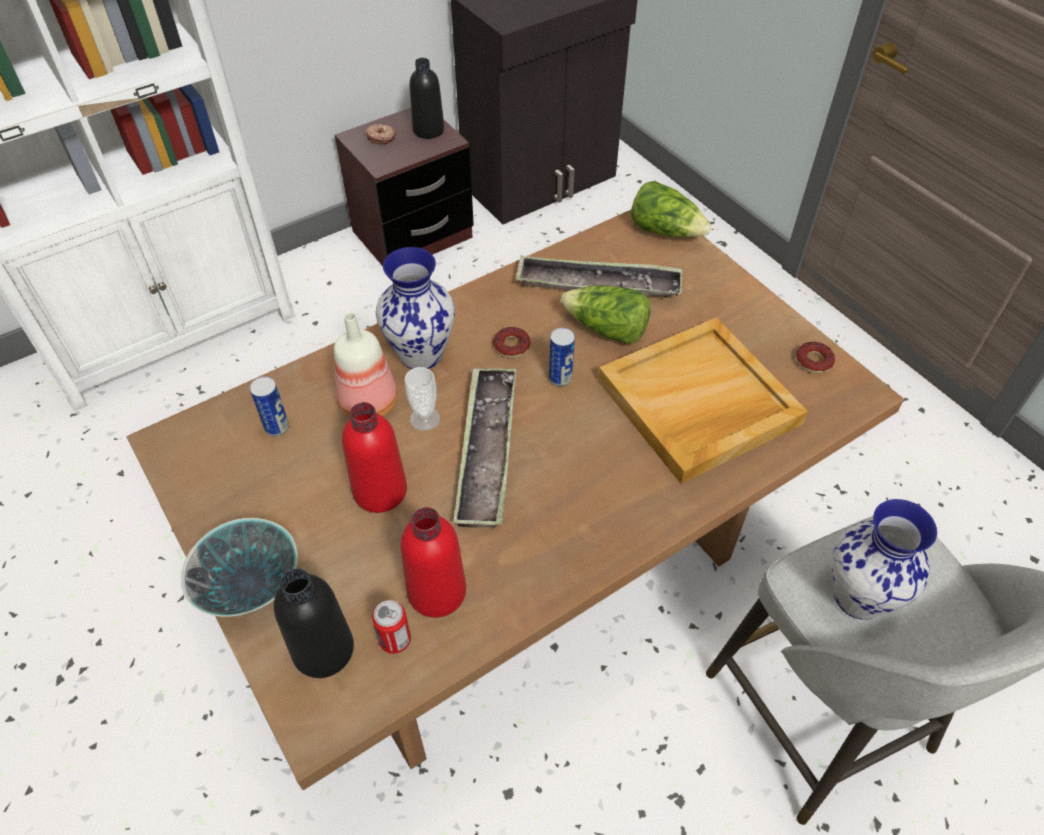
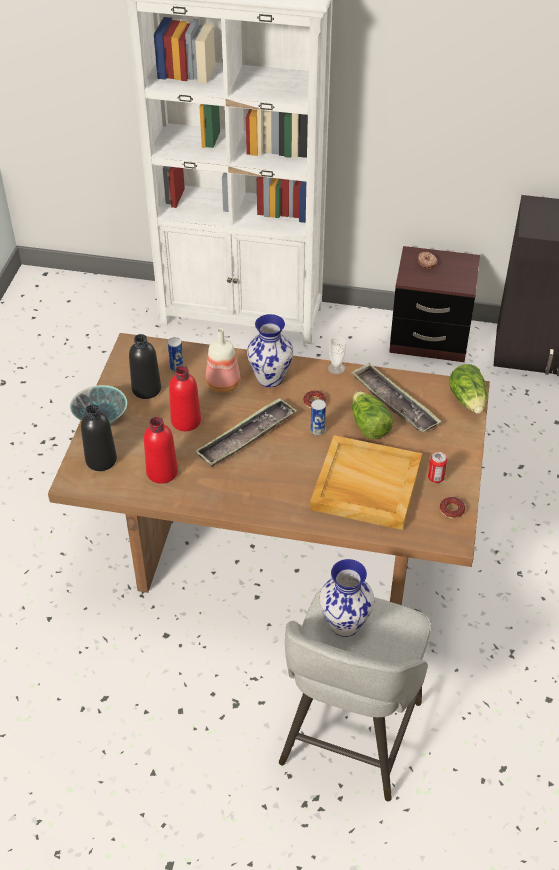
camera: 45 degrees right, 5 degrees down
can [372,600,411,654] -> can moved to [428,452,447,483]
cup [405,367,440,431] -> cup moved to [328,337,346,374]
black bottle [410,58,444,139] -> black bottle moved to [129,334,161,399]

